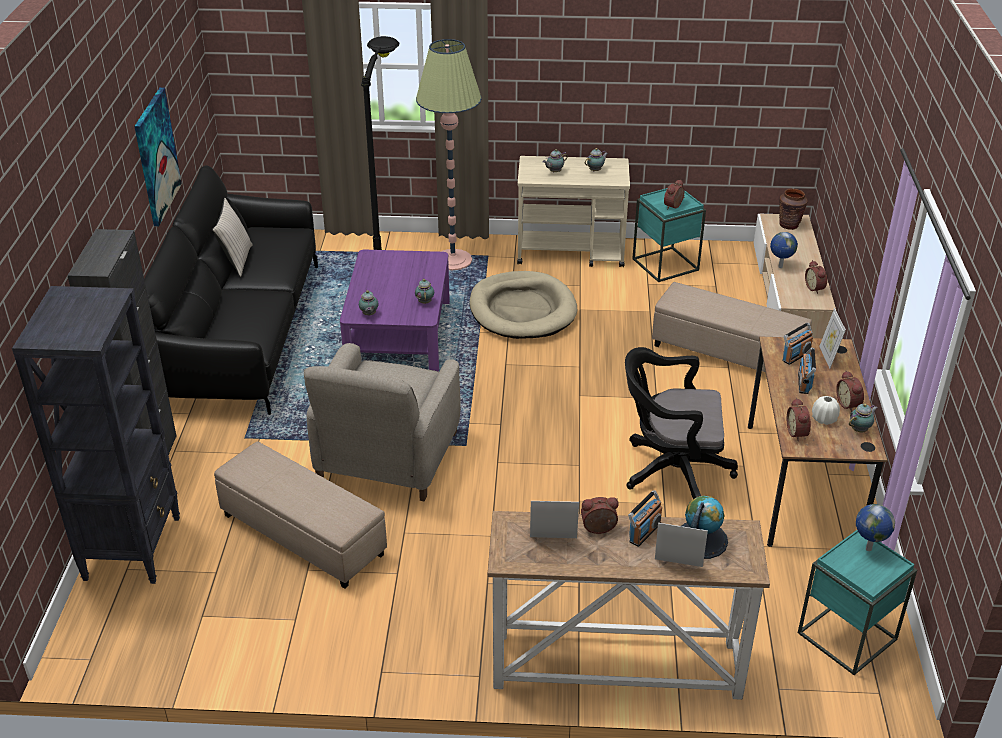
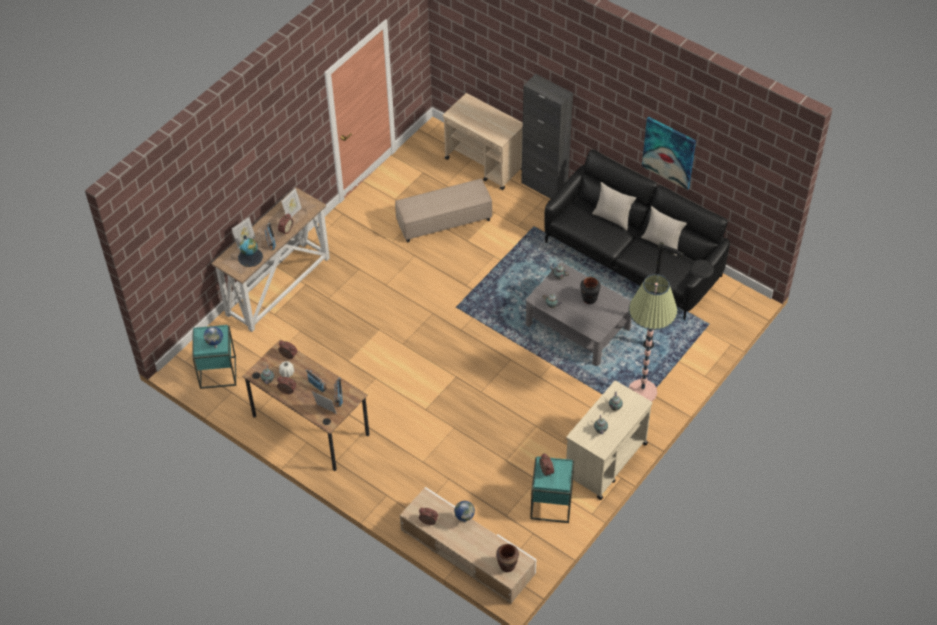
camera: 125 degrees right, 15 degrees up
black bookcase [12,286,180,584] -> beige cart [443,93,523,190]
beige armchair [304,343,461,501] -> none
purple coffee table [340,250,450,372] -> grey coffee table [526,263,632,366]
beige dog bed [469,271,577,339] -> none
black office chair [625,347,738,499] -> none
beige ottoman [652,282,812,372] -> none
none -> black vase [580,277,601,304]
none -> beige pillow [592,182,636,231]

